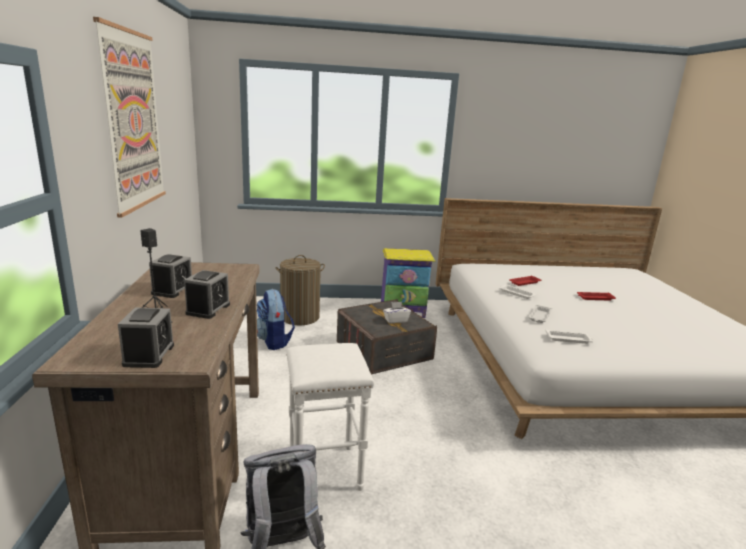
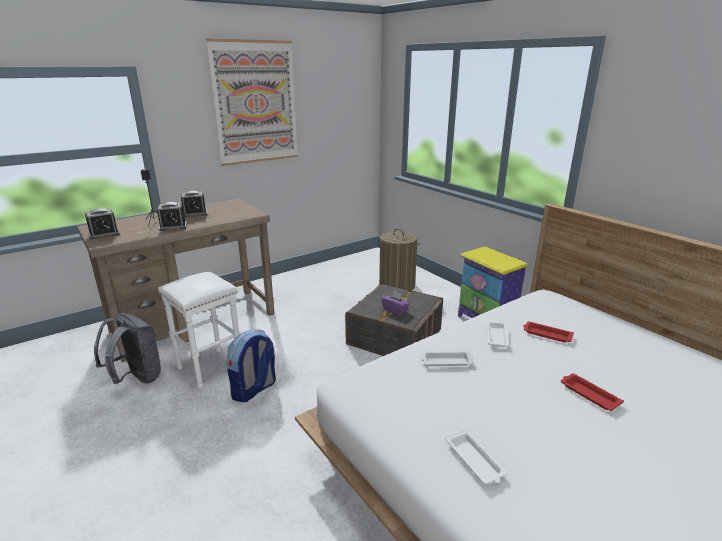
camera: 60 degrees right, 5 degrees up
backpack [257,289,295,350] -> backpack moved to [227,329,276,403]
white tissue box [383,302,411,323] -> purple tissue box [381,291,410,316]
white tray [545,330,593,344] -> white tray moved to [445,429,507,484]

